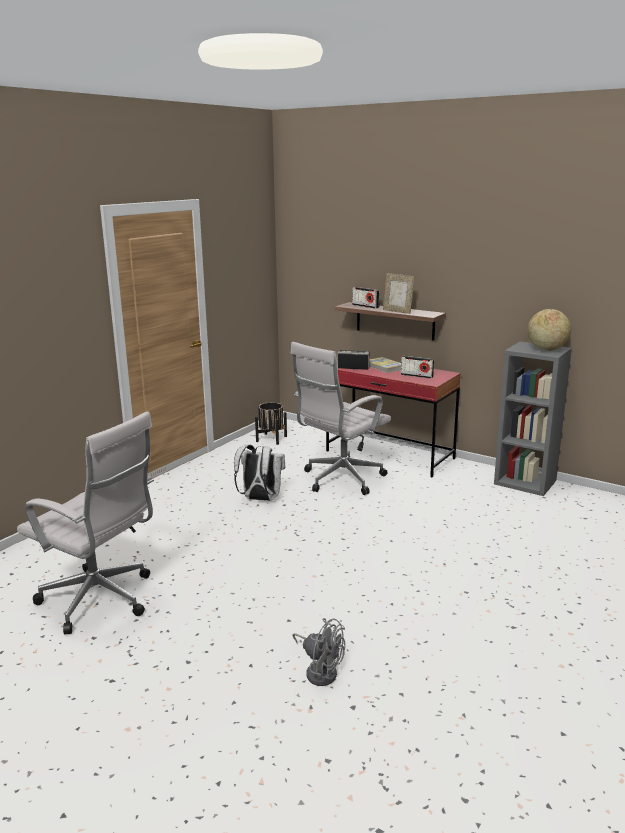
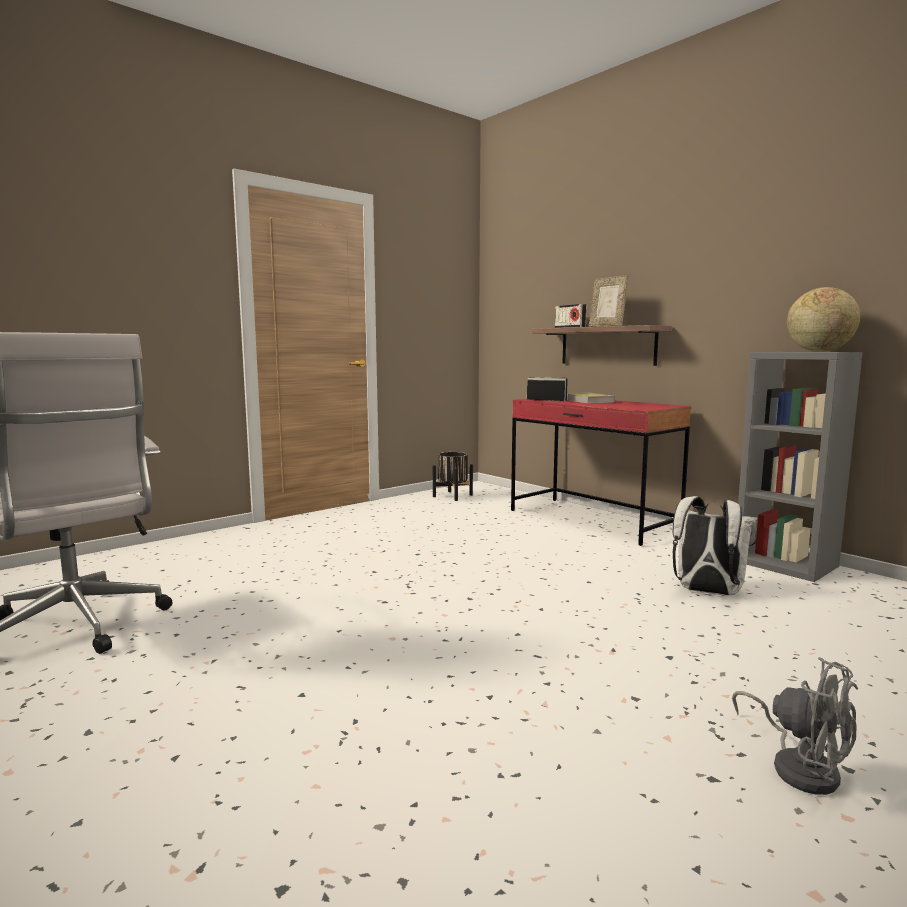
camera: 15 degrees right, 10 degrees down
white backpack [234,444,285,501] -> white backpack moved to [672,496,757,596]
white office chair [291,342,391,495] -> none
grey fan [293,618,345,686] -> grey fan moved to [732,657,858,795]
radio [401,356,434,379] -> none

